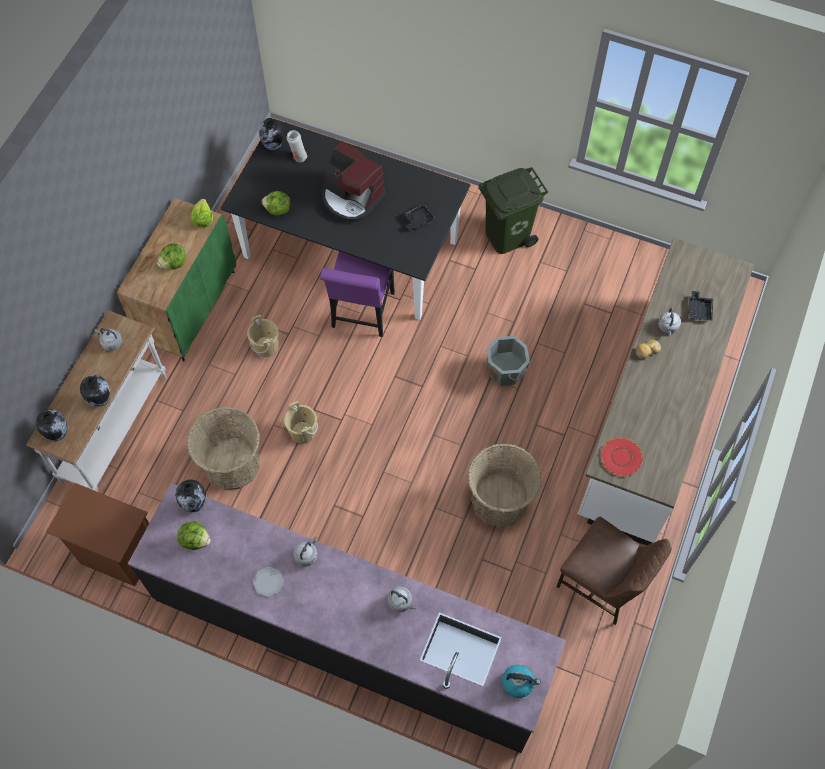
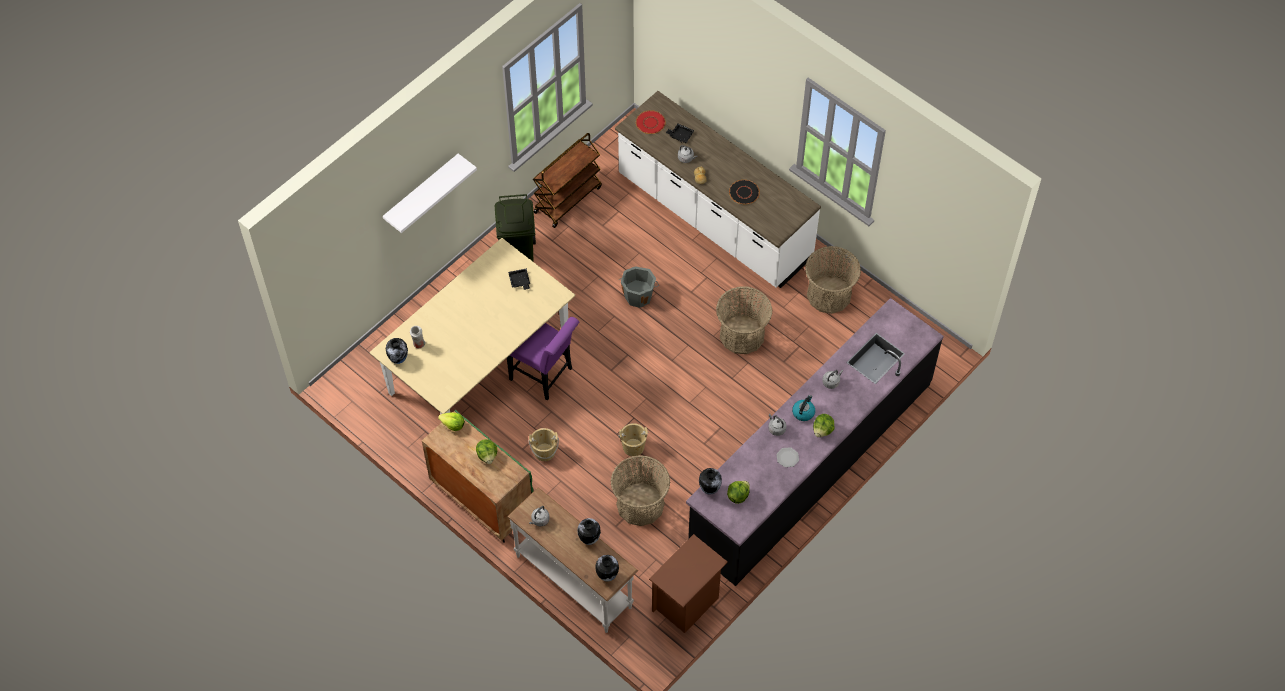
camera: 70 degrees left, 5 degrees down
black dining table [221,119,470,320] -> beige dining table [370,238,575,415]
lettuce [262,191,291,216] -> lettuce moved to [813,414,835,437]
coffee machine [322,141,386,222] -> none
kettle [502,665,540,698] -> kettle moved to [792,395,815,421]
brown chair [556,517,672,625] -> basket [805,246,861,314]
red plate [601,437,643,476] -> red plate moved to [636,110,666,134]
none -> white shelf [383,154,477,233]
none -> brown cart [533,133,602,228]
none -> black plate [729,180,760,204]

